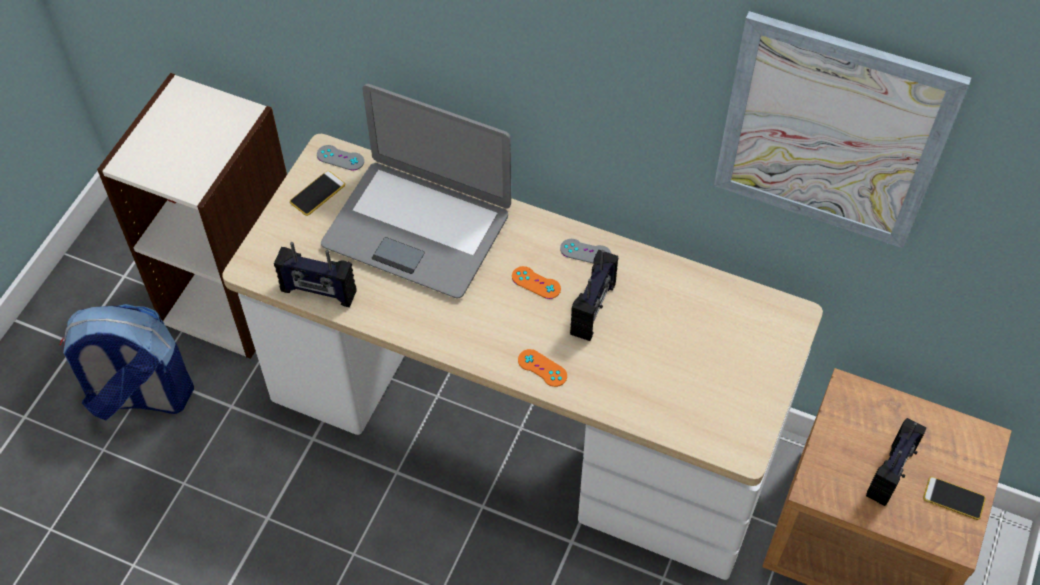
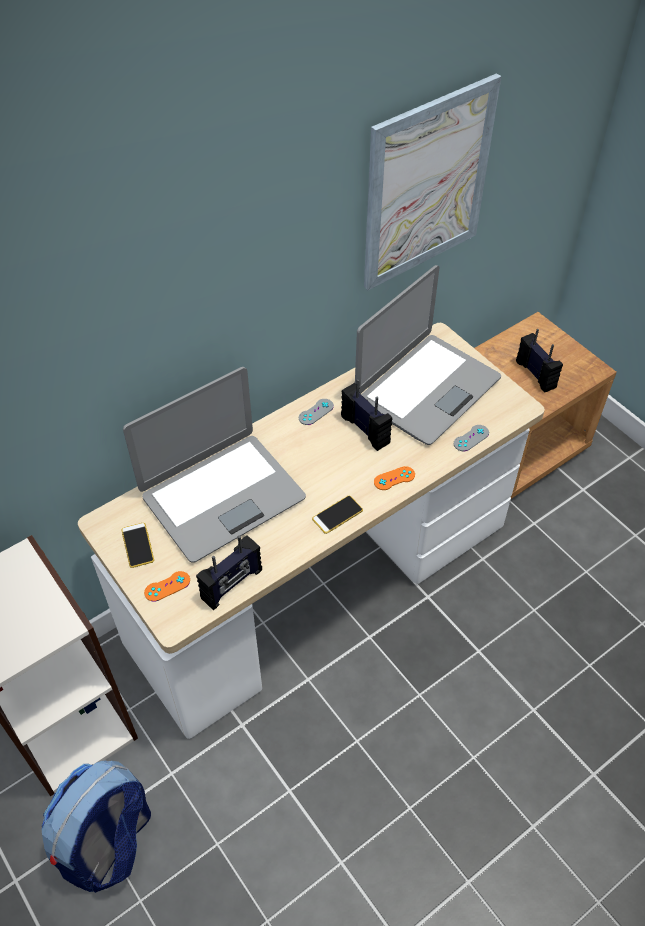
camera: 60 degrees left, 5 degrees down
grey game controller [317,145,364,171] -> grey game controller moved to [454,425,489,451]
orange game controller [512,266,561,299] -> orange game controller moved to [144,571,190,602]
phone [923,477,986,520] -> phone moved to [312,496,363,534]
none -> laptop [355,265,501,445]

